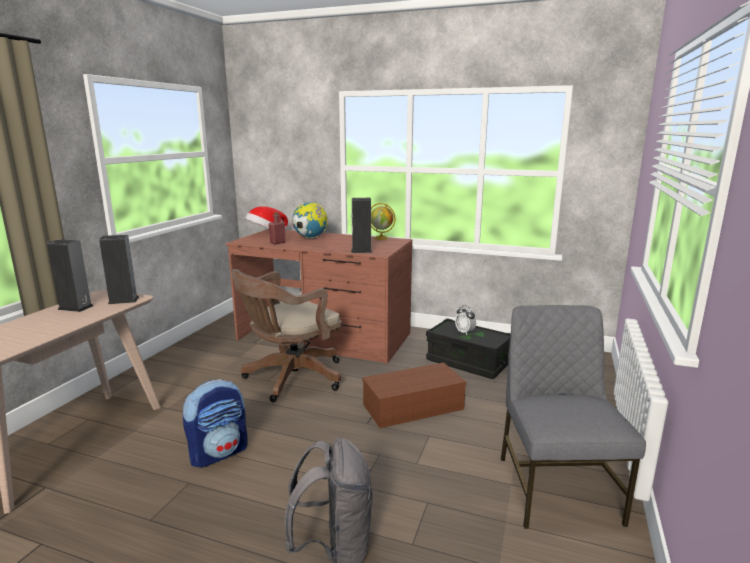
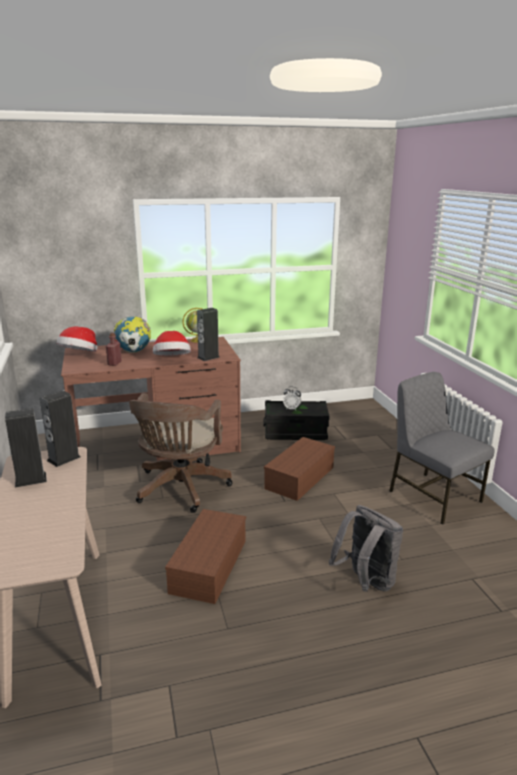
camera: 35 degrees left, 5 degrees up
backpack [183,379,248,468] -> brown storage box [165,509,246,604]
none -> hat [153,331,191,355]

